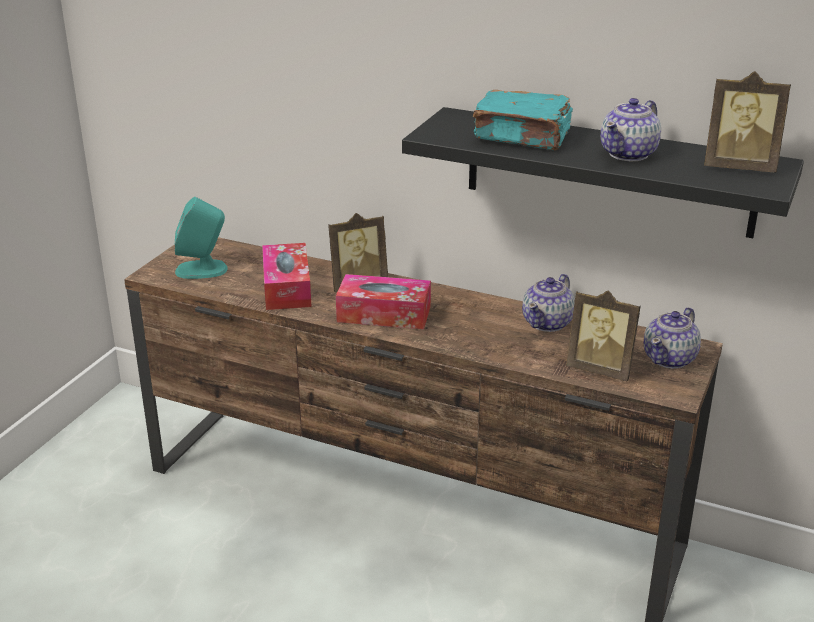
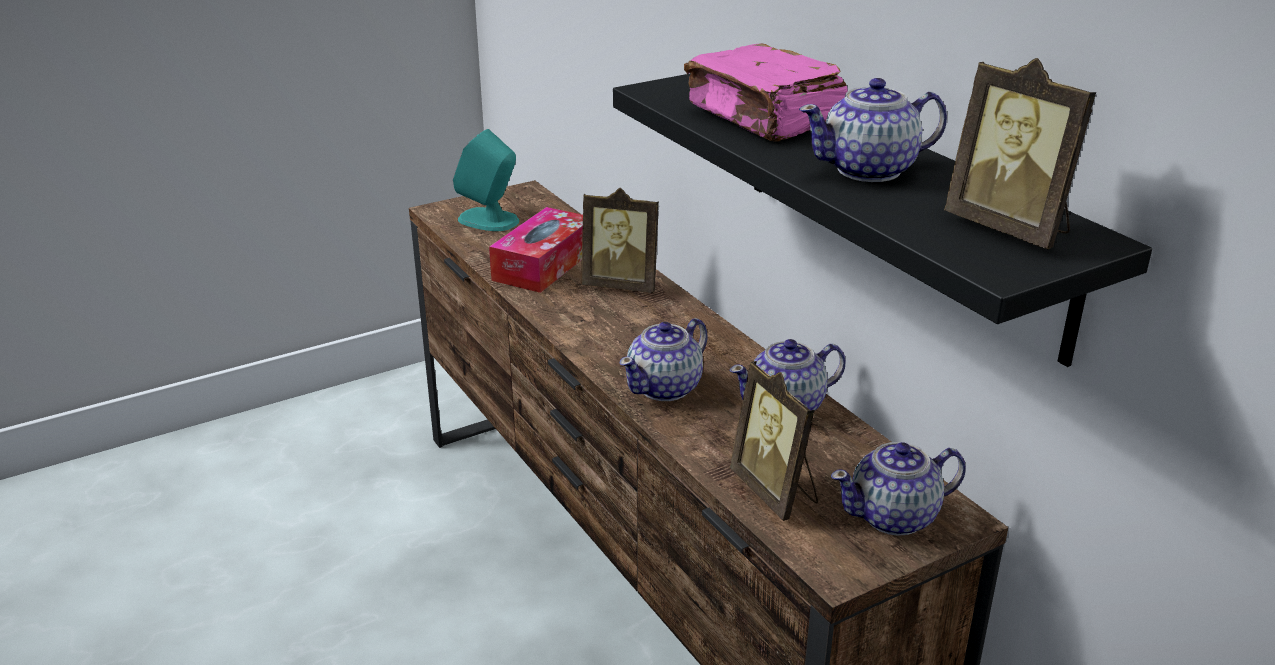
camera: 35 degrees right, 0 degrees up
tissue box [336,274,431,329] -> none
turquoise book [473,90,573,150] -> pink book [684,43,848,141]
none -> teapot [620,318,708,401]

